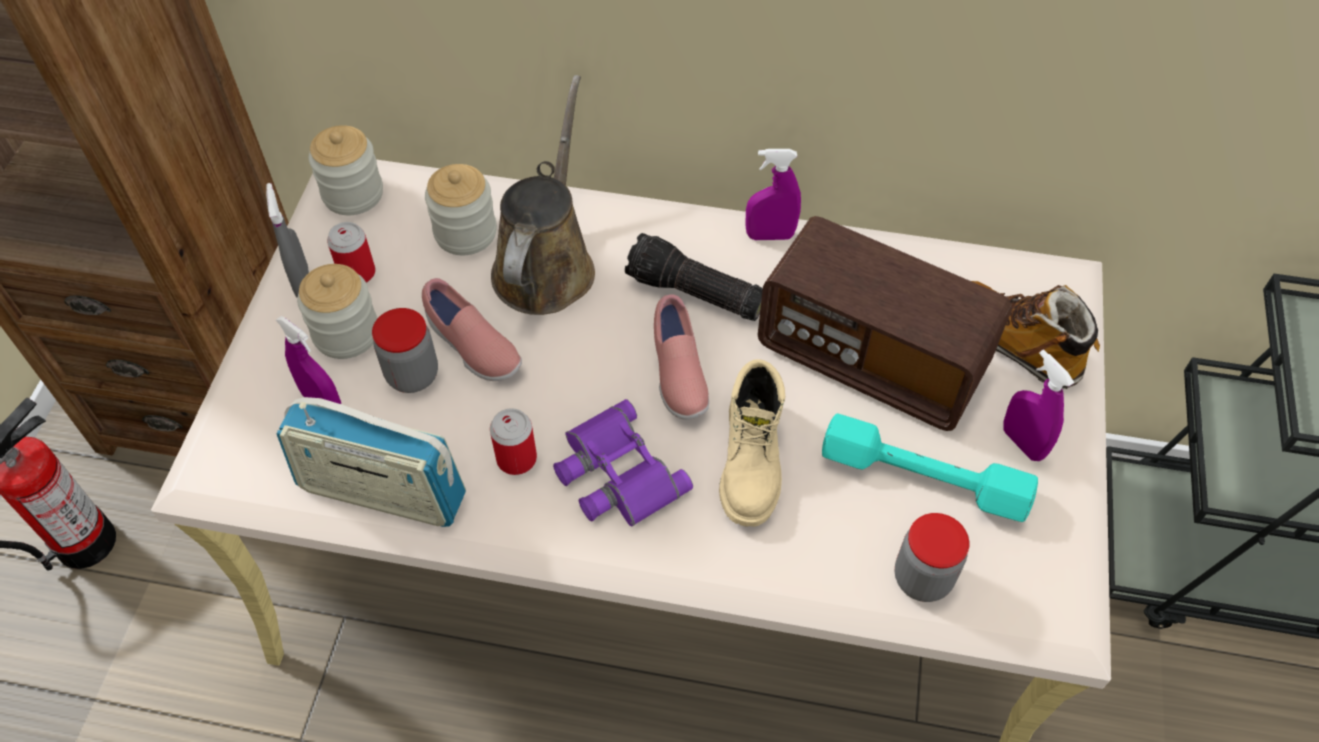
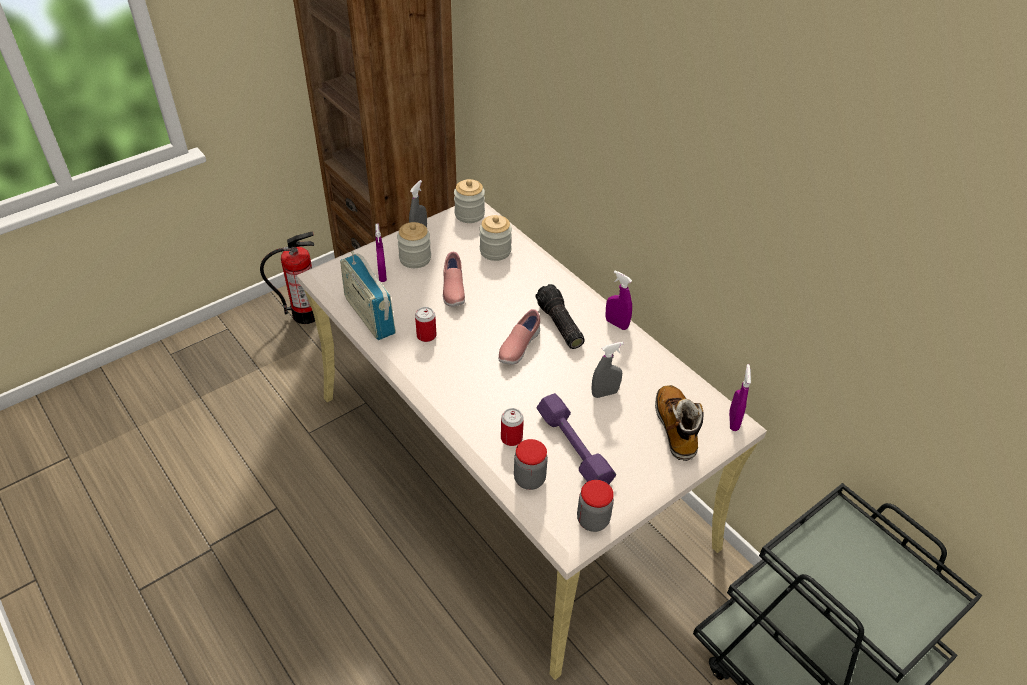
camera: 40 degrees right, 10 degrees down
can [327,222,375,283] -> can moved to [501,408,524,446]
jar [372,308,438,393] -> jar moved to [577,480,614,532]
brown watering can [491,75,595,315] -> none
purple binoculars [553,399,693,526] -> none
beige boot [719,359,785,527] -> none
radio [758,216,1012,431] -> grey spray bottle [591,342,624,398]
turquoise dumbbell [822,414,1038,522] -> purple dumbbell [536,393,616,484]
purple spray bottle [1003,350,1074,461] -> purple spray bottle moved to [729,364,751,431]

